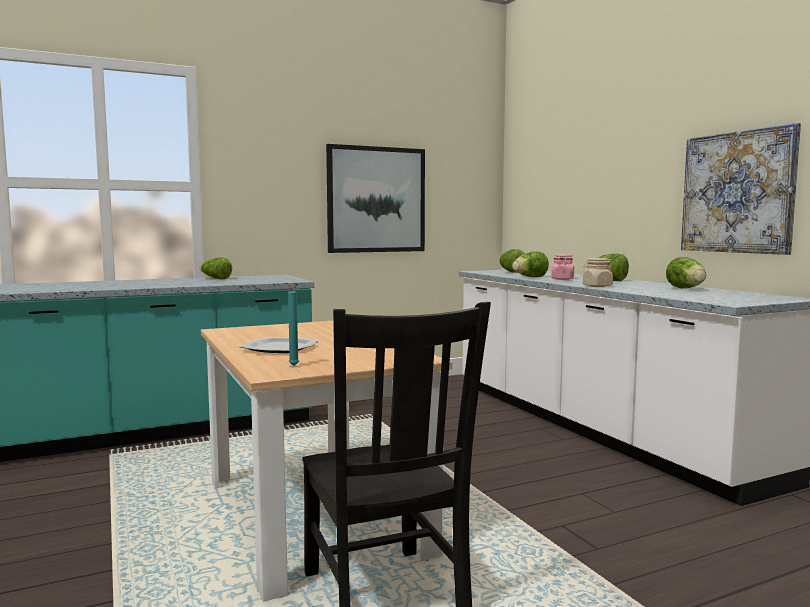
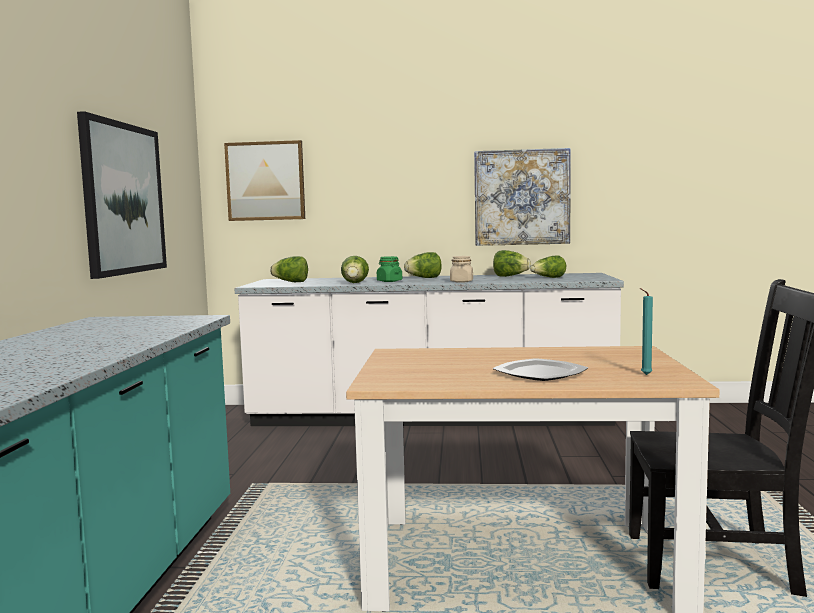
camera: 60 degrees left, 0 degrees up
lettuce [200,258,232,279] -> lettuce moved to [530,255,566,278]
pink jar [551,254,574,280] -> green jar [377,256,402,282]
none -> picture [224,140,305,221]

